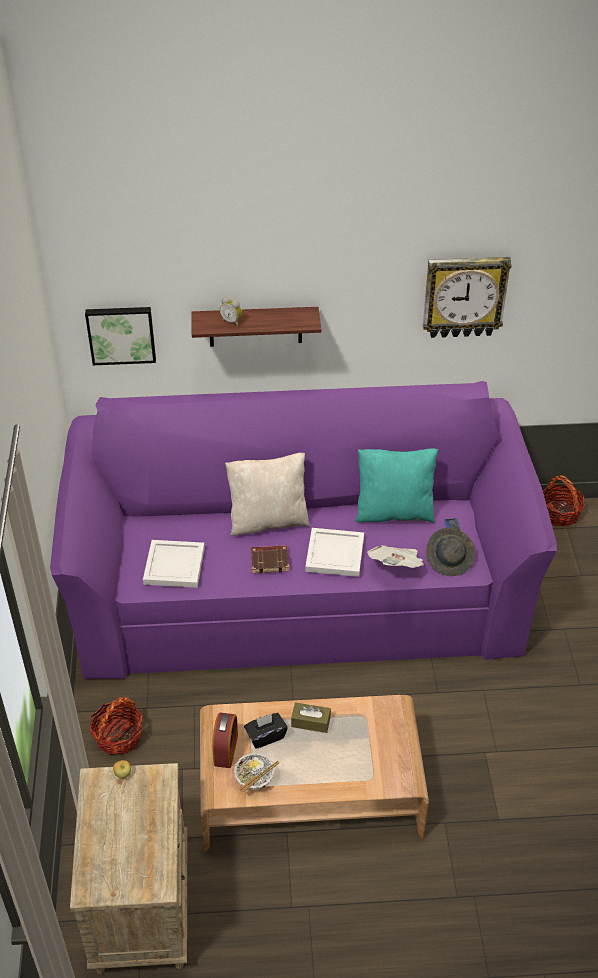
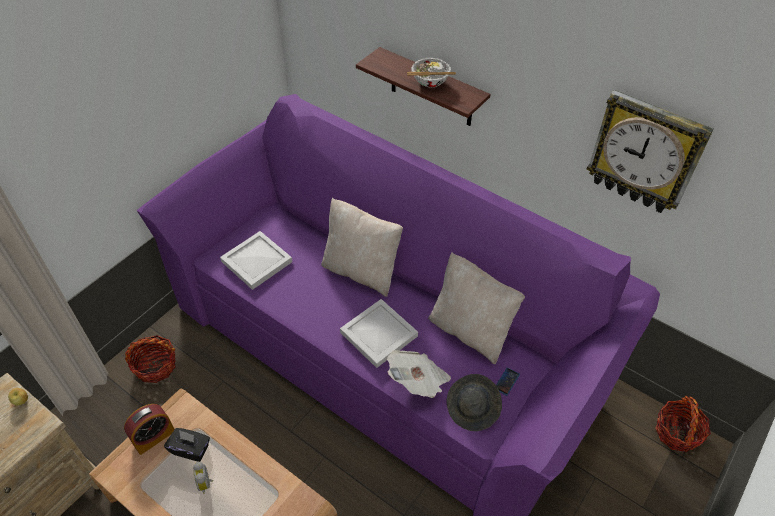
camera: 40 degrees right, 5 degrees up
picture [85,307,156,365] -> none
alarm clock [220,297,242,326] -> alarm clock moved to [193,462,213,494]
bowl [234,753,280,793] -> bowl moved to [407,58,456,87]
brown book [251,545,289,574] -> none
brown tissue box [291,702,331,733] -> none
turquoise pillow [355,448,438,523] -> beige pillow [428,252,525,364]

